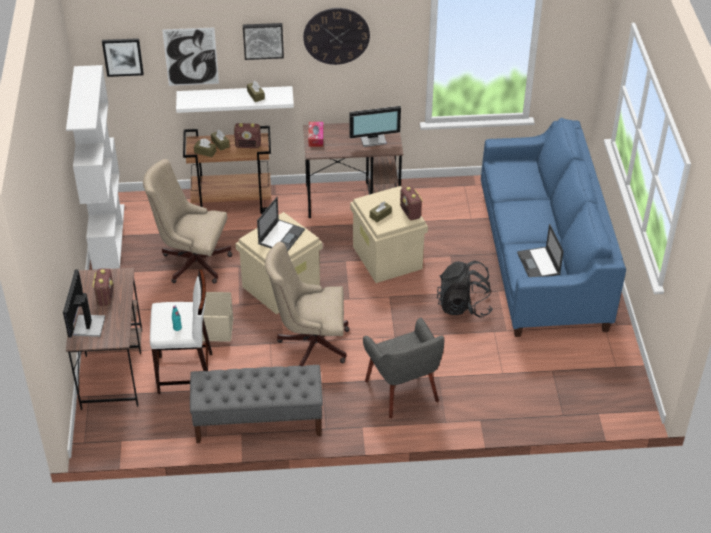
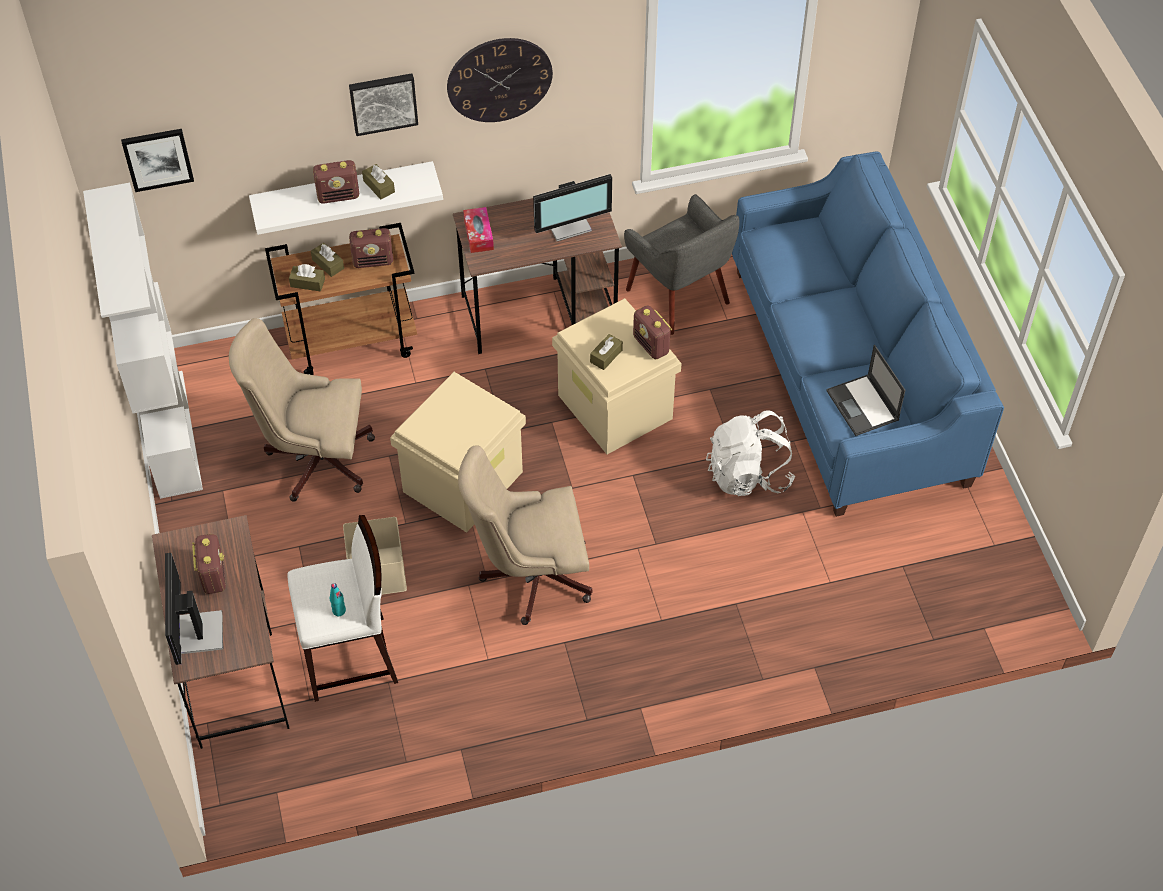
camera: 10 degrees left, 10 degrees up
picture [162,27,219,86] -> none
grey bench [190,365,323,443] -> none
laptop [257,197,305,251] -> none
grey armchair [363,318,444,418] -> grey armchair moved to [624,194,740,335]
black backpack [437,260,493,318] -> white backpack [706,410,795,496]
none -> radio [313,160,359,204]

